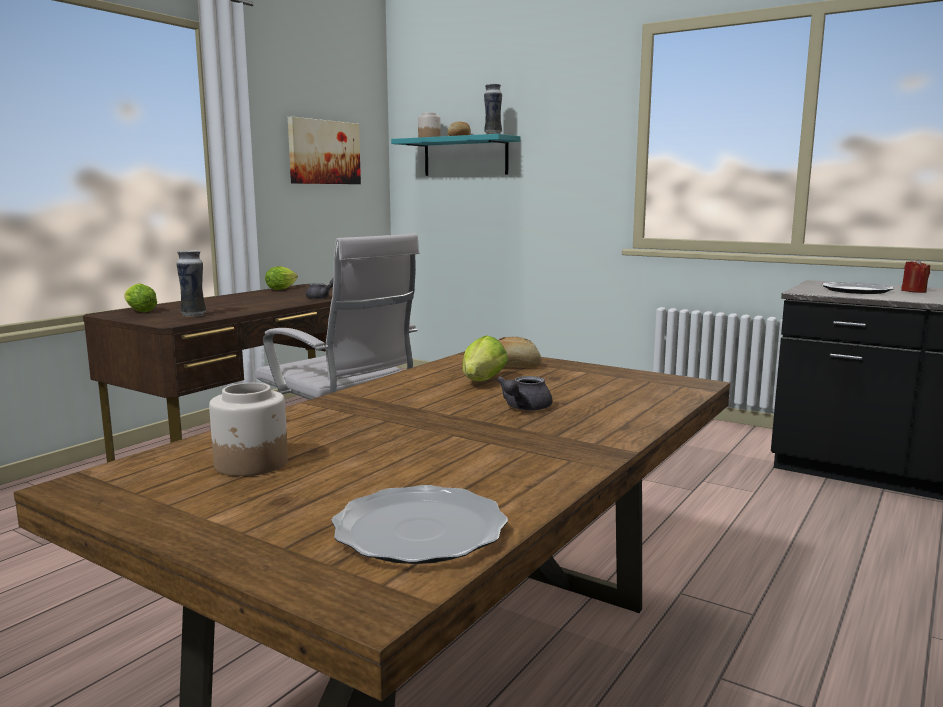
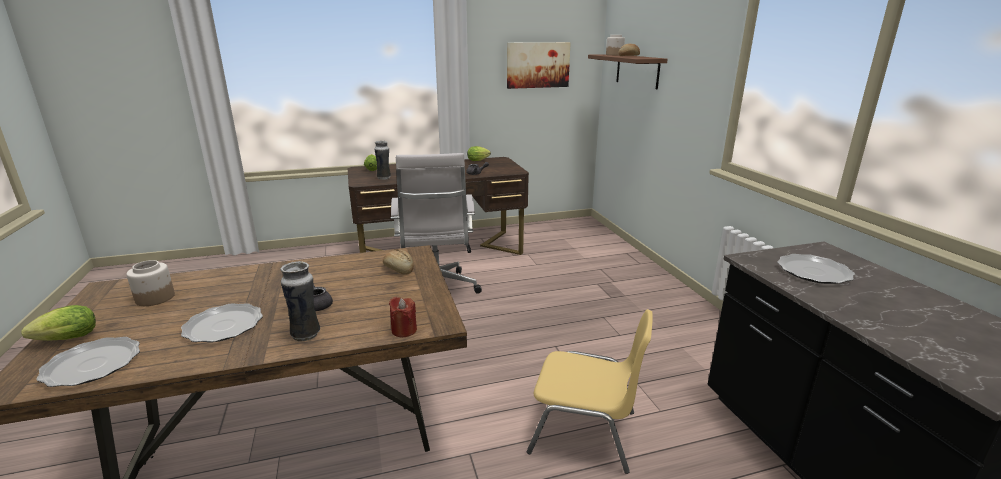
camera: 40 degrees right, 10 degrees up
turquoise shelf [391,134,520,176] -> brown shelf [588,54,668,89]
lettuce [462,336,508,381] -> lettuce moved to [21,305,96,341]
vase [484,84,502,134] -> vase moved to [280,261,320,341]
red candle [901,259,930,293] -> red candle moved to [389,297,417,338]
none -> plate [181,303,263,342]
none -> yellow chair [527,309,653,474]

